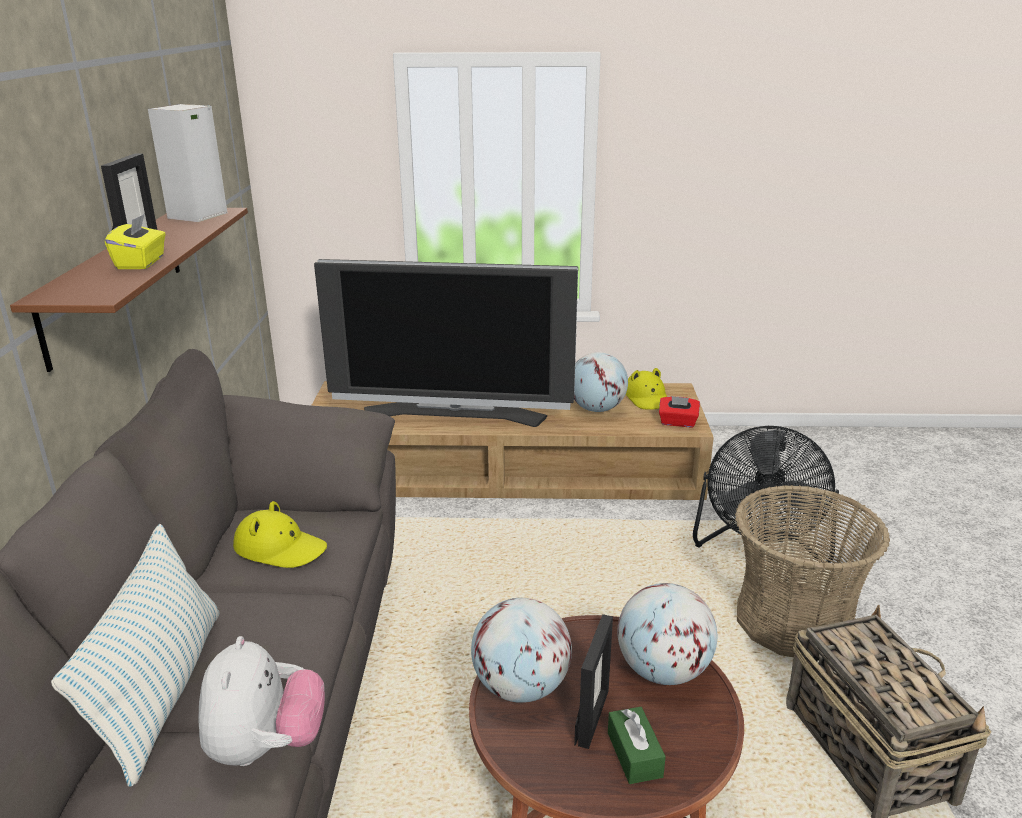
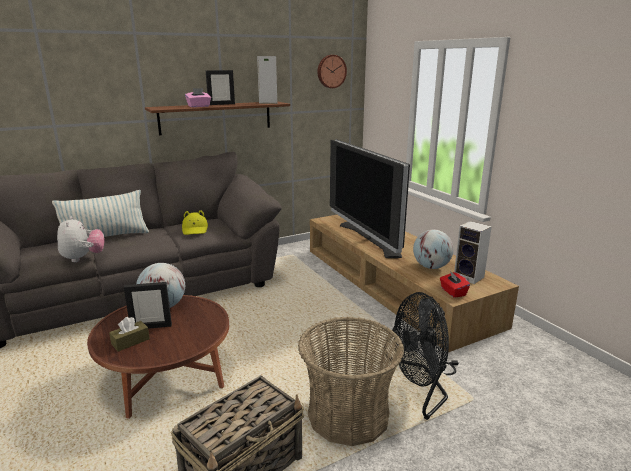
camera: 60 degrees right, 5 degrees down
yellow tissue box [105,214,165,269] -> pink tissue box [185,88,211,107]
plush toy [198,636,325,766] -> plush toy turned 75 degrees counterclockwise [57,216,105,262]
green tissue box [608,707,666,784] -> brown tissue box [109,317,150,351]
globe [617,583,717,685] -> none
yellow hat [626,368,667,410] -> speaker [454,221,492,284]
none -> wall clock [318,55,347,88]

